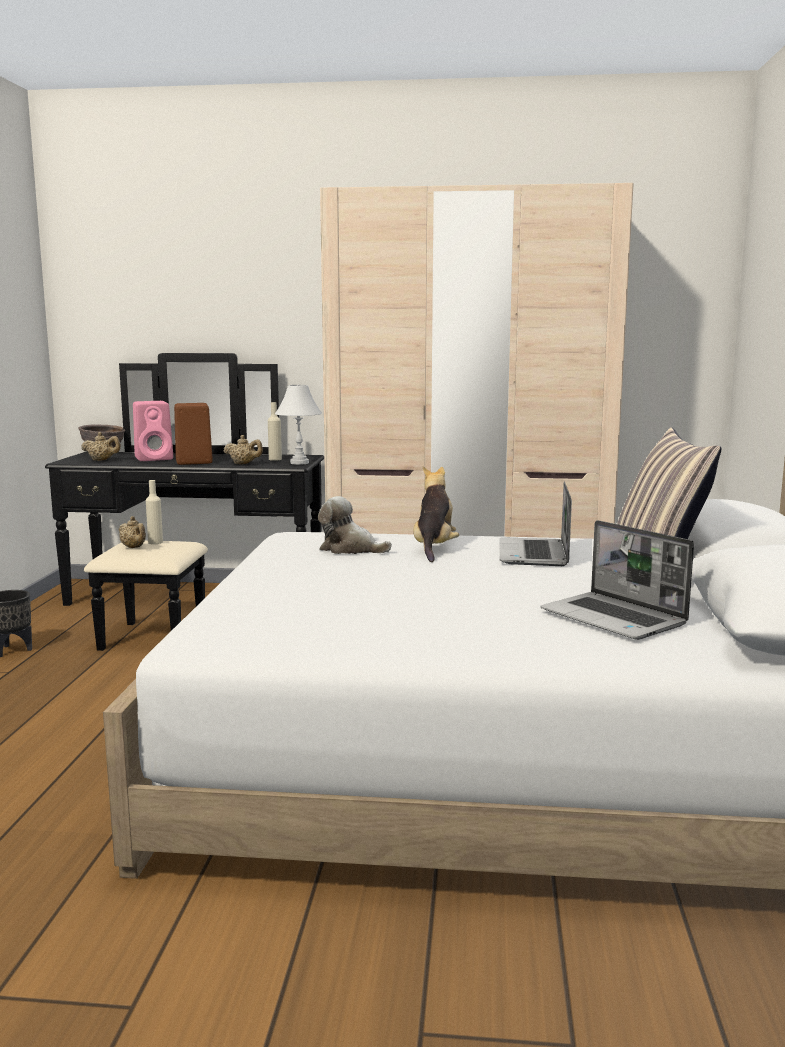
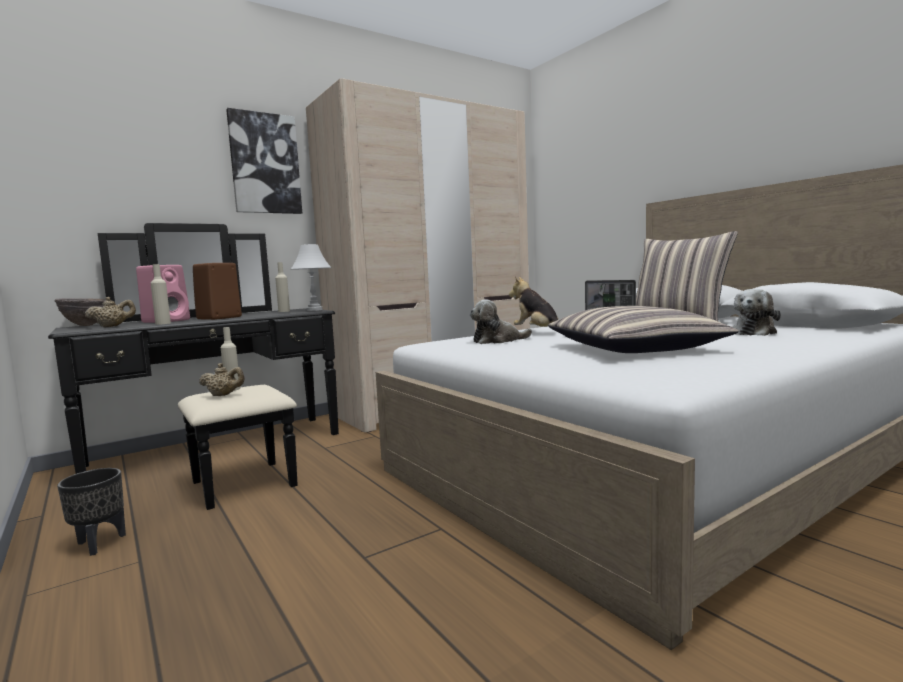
camera: 40 degrees left, 5 degrees down
beige teapot [224,435,263,465] -> none
laptop [541,520,694,640] -> plush toy [732,289,781,336]
none -> beige bottle [151,264,171,325]
none -> picture [226,108,302,214]
none -> pillow [548,306,739,353]

